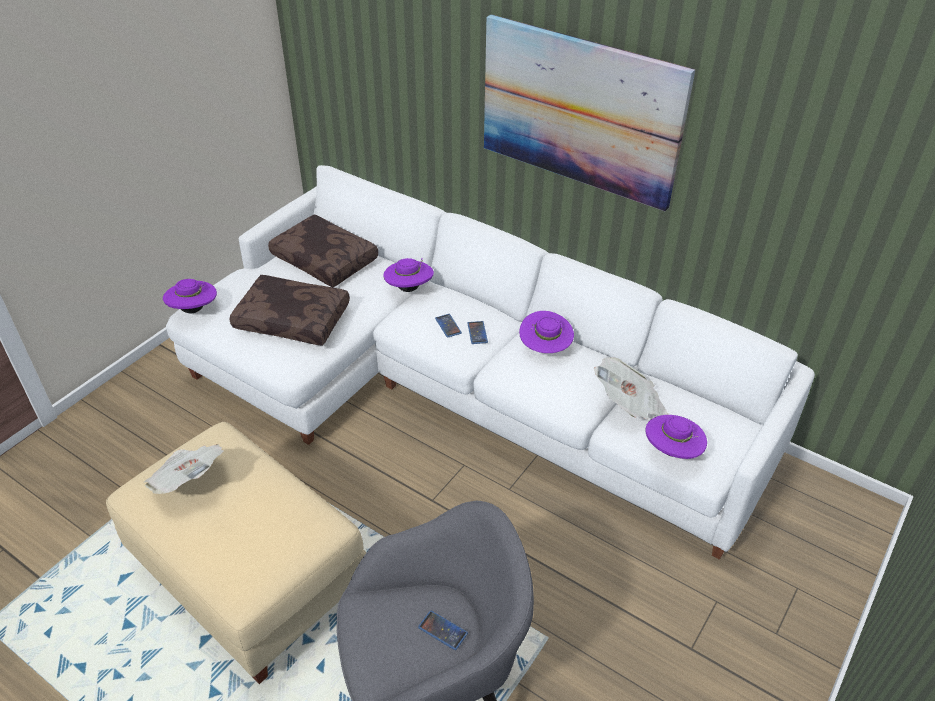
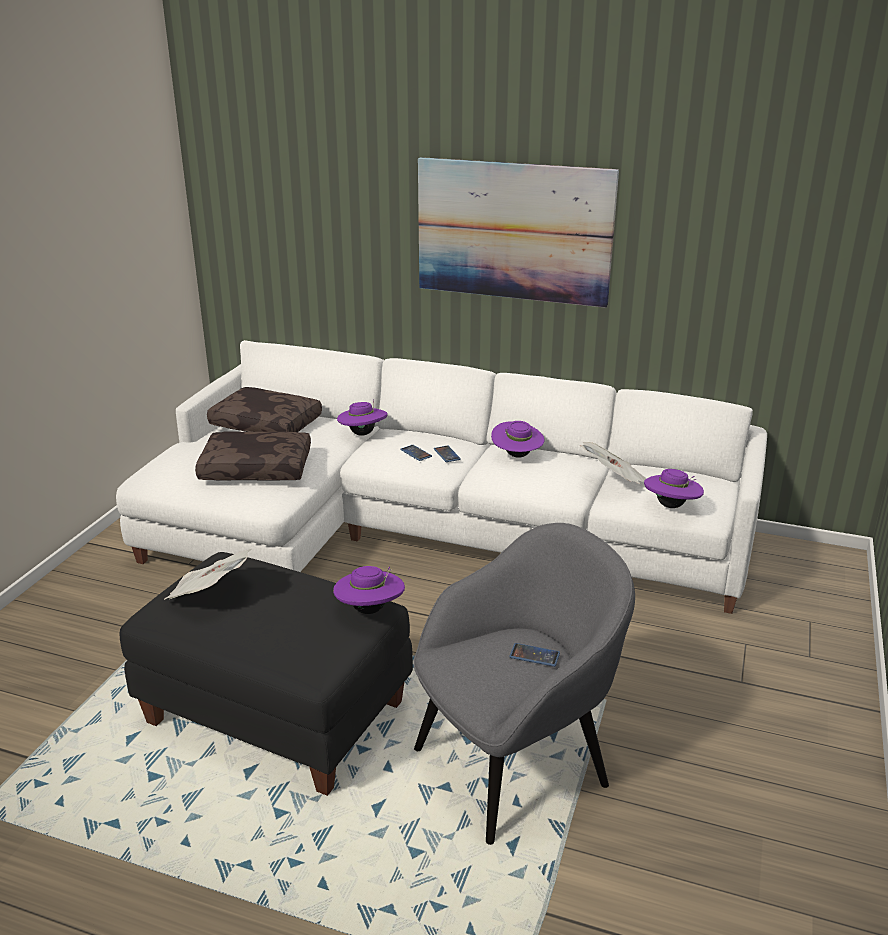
camera: 15 degrees left, 15 degrees down
beige ottoman [106,422,366,684] -> black ottoman [120,552,413,796]
purple hat [163,279,217,313] -> purple hat moved to [333,566,405,614]

